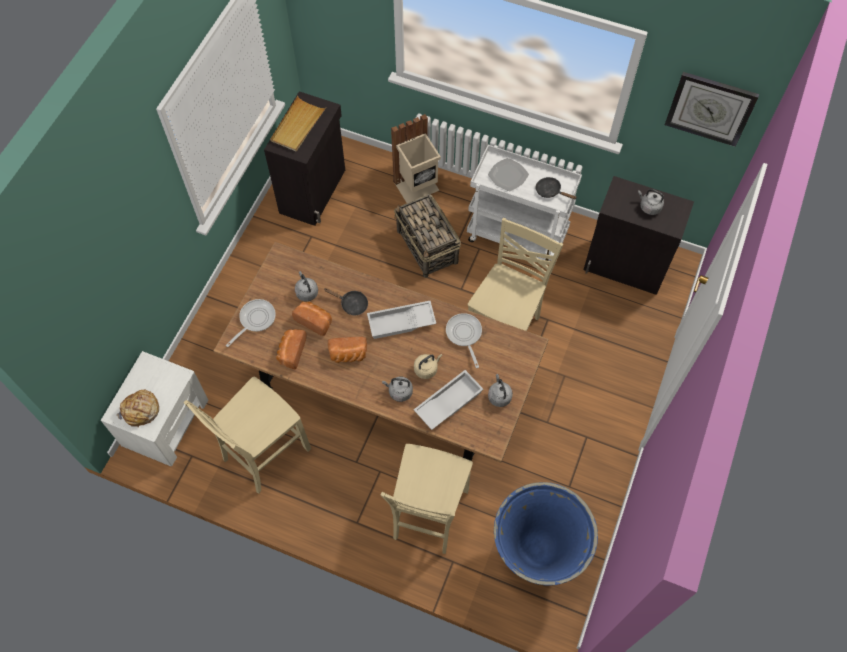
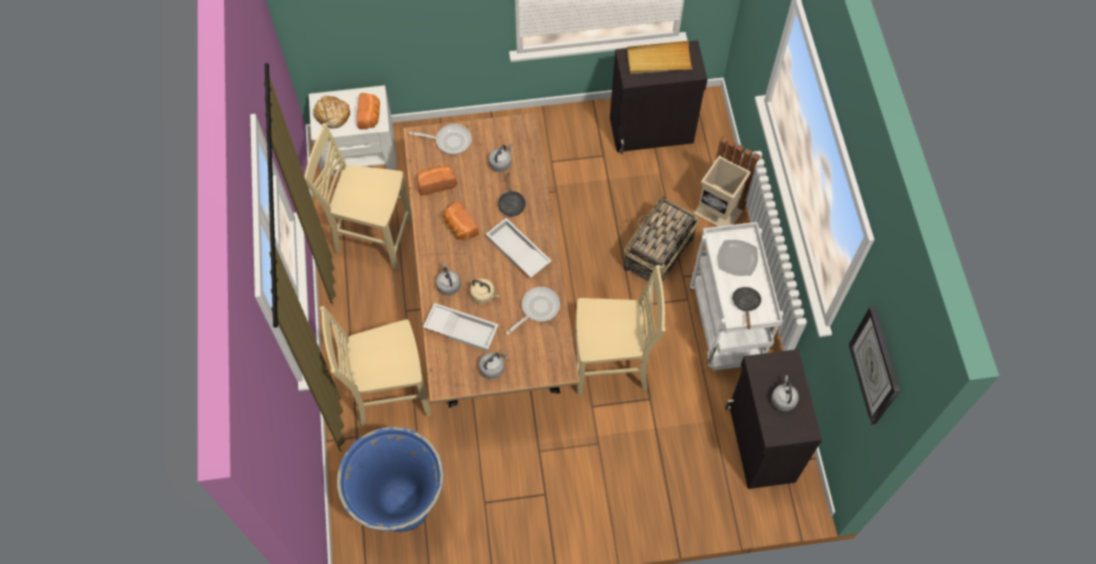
camera: 60 degrees right, 0 degrees up
bread [292,302,332,336] -> bread moved to [357,93,380,129]

